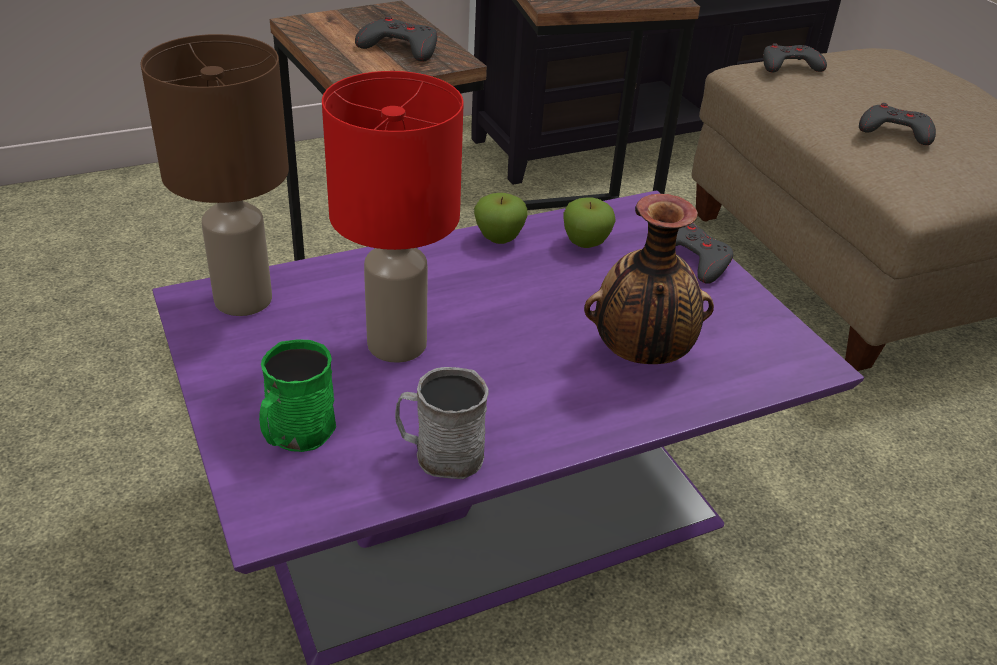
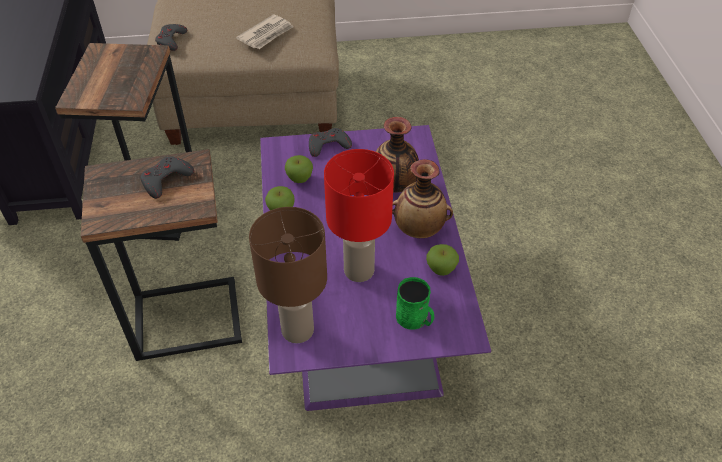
camera: 70 degrees left, 10 degrees up
grey mug [395,367,489,479] -> apple [426,244,459,276]
grey game controller [859,103,936,145] -> newspaper [236,14,293,49]
none -> vase [392,159,453,238]

